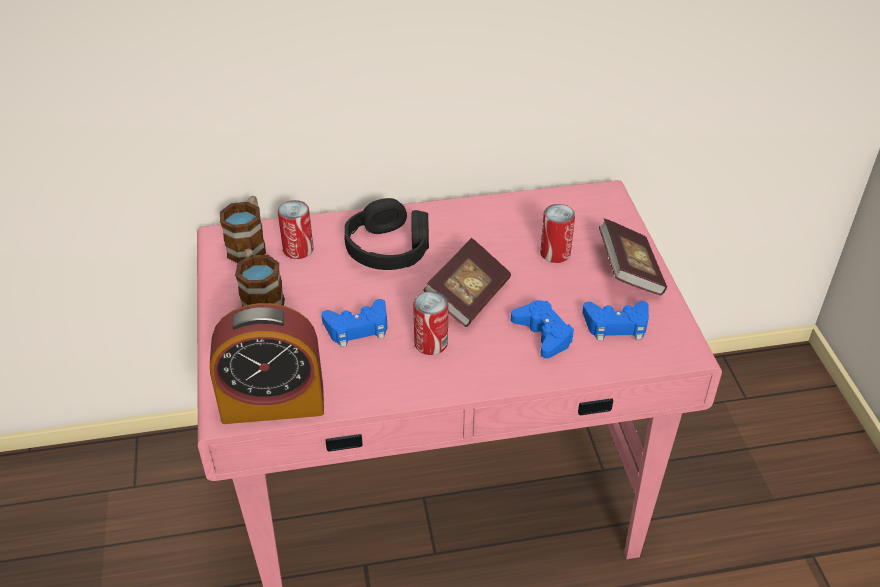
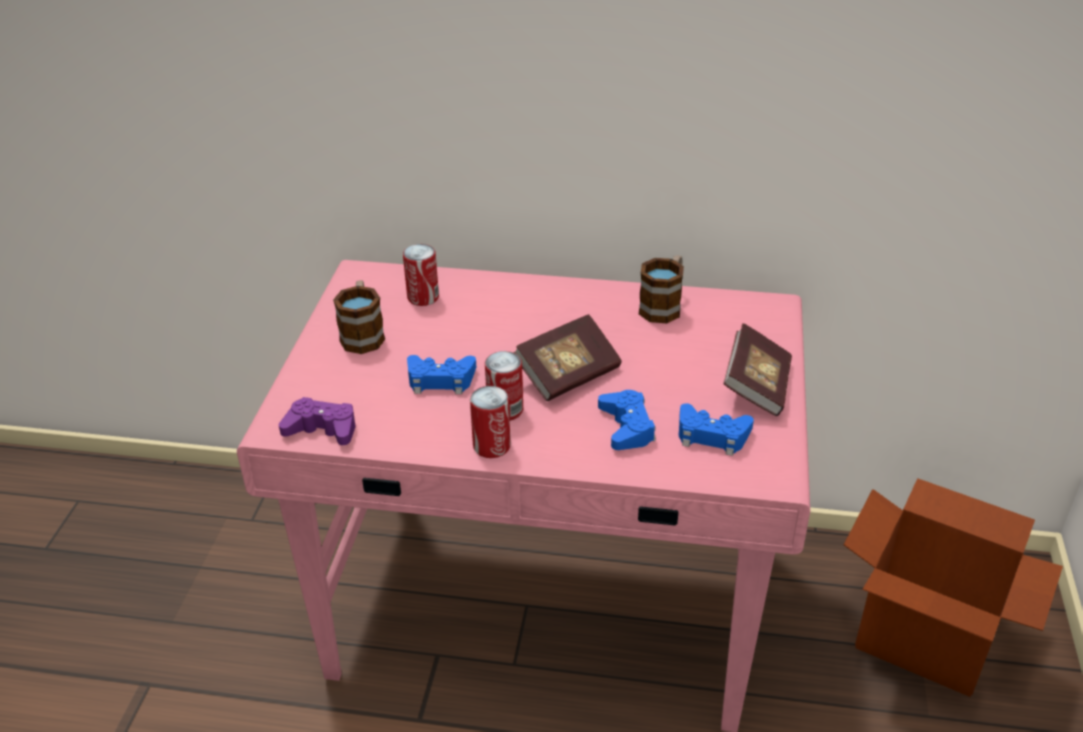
camera: 20 degrees right, 5 degrees down
alarm clock [210,303,324,424] -> purple game controller [279,397,356,445]
mug [220,196,266,263] -> mug moved to [639,255,684,323]
black headphones [344,198,429,270] -> none
can [540,204,575,263] -> can moved to [470,386,511,458]
none -> cardboard box [844,478,1063,697]

